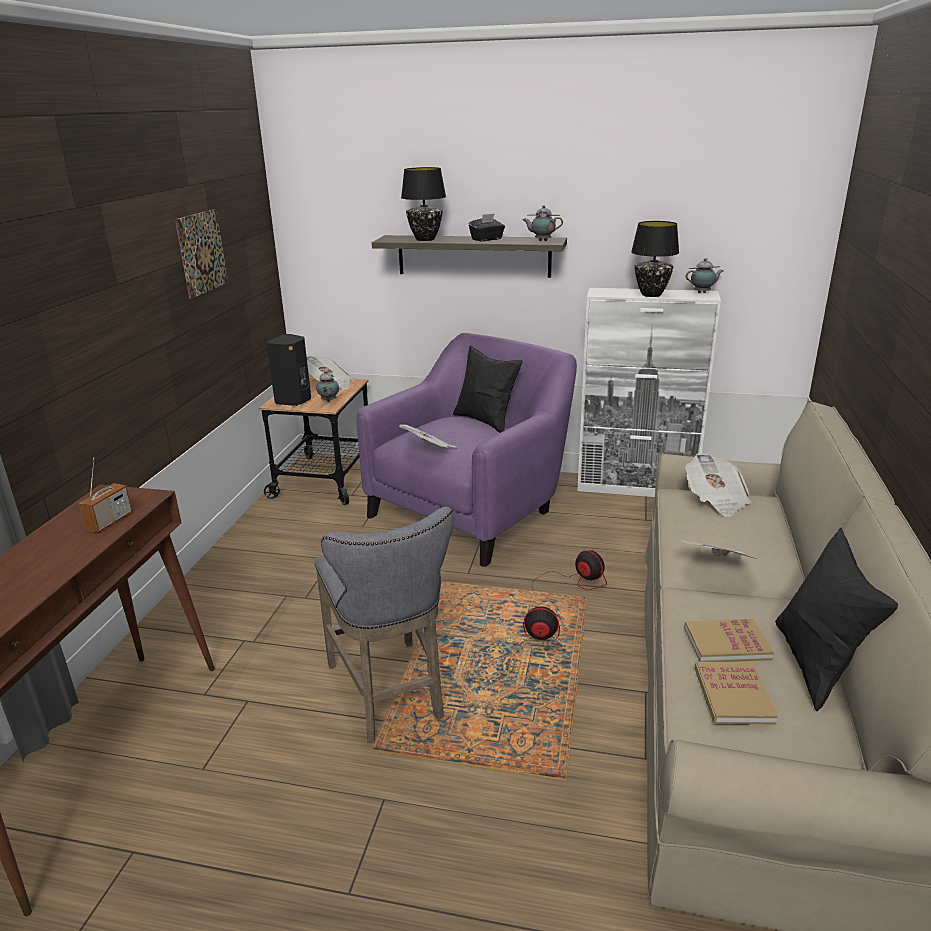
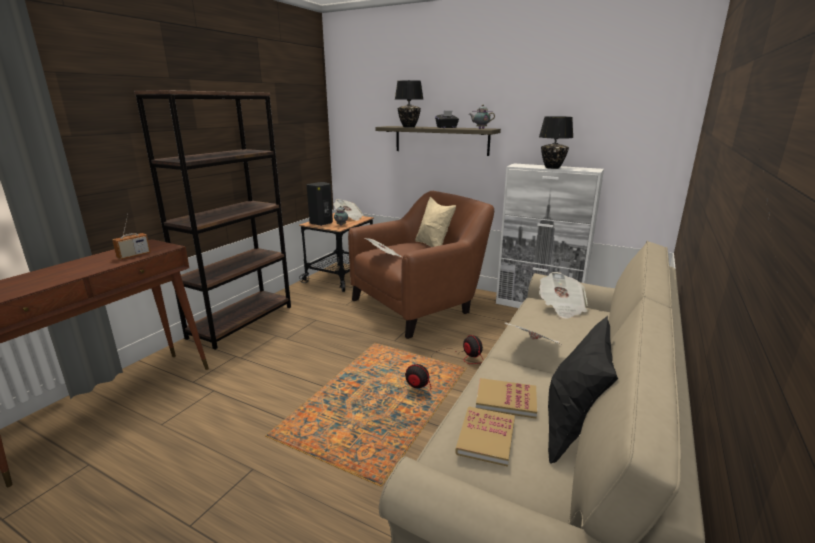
camera: 15 degrees right, 5 degrees down
picture [175,209,228,299] -> none
grey stool [315,507,454,742] -> none
purple armchair [357,333,577,567] -> brown armchair [348,191,494,339]
black pillow [453,346,523,433] -> beige pillow [415,197,456,247]
teapot [686,258,723,293] -> none
none -> brown bookcase [134,90,291,350]

